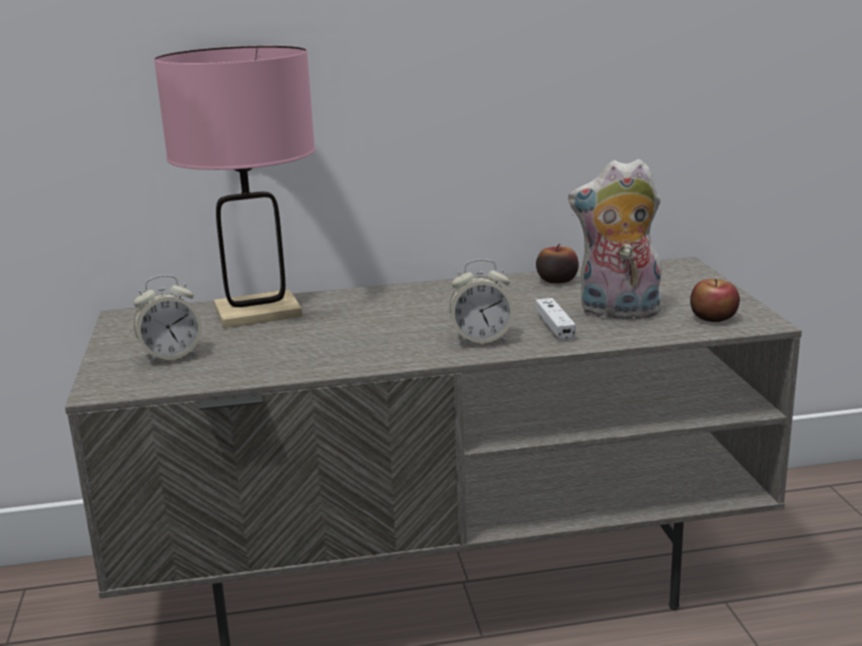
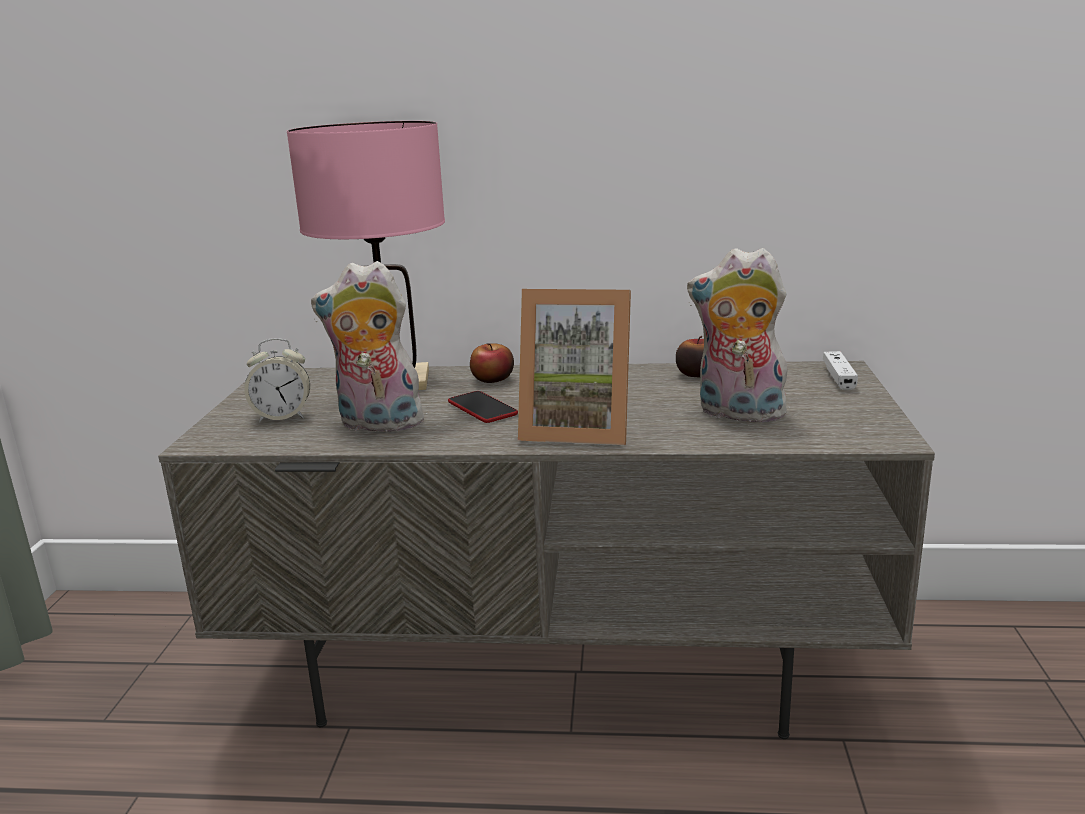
camera: 15 degrees right, 0 degrees up
alarm clock [450,259,514,345] -> picture frame [518,289,631,445]
white game controller [535,298,576,341] -> white game controller moved to [823,351,858,390]
apple [690,279,740,322] -> apple moved to [470,343,514,383]
none -> plush toy [311,261,428,432]
none -> phone [448,391,518,423]

